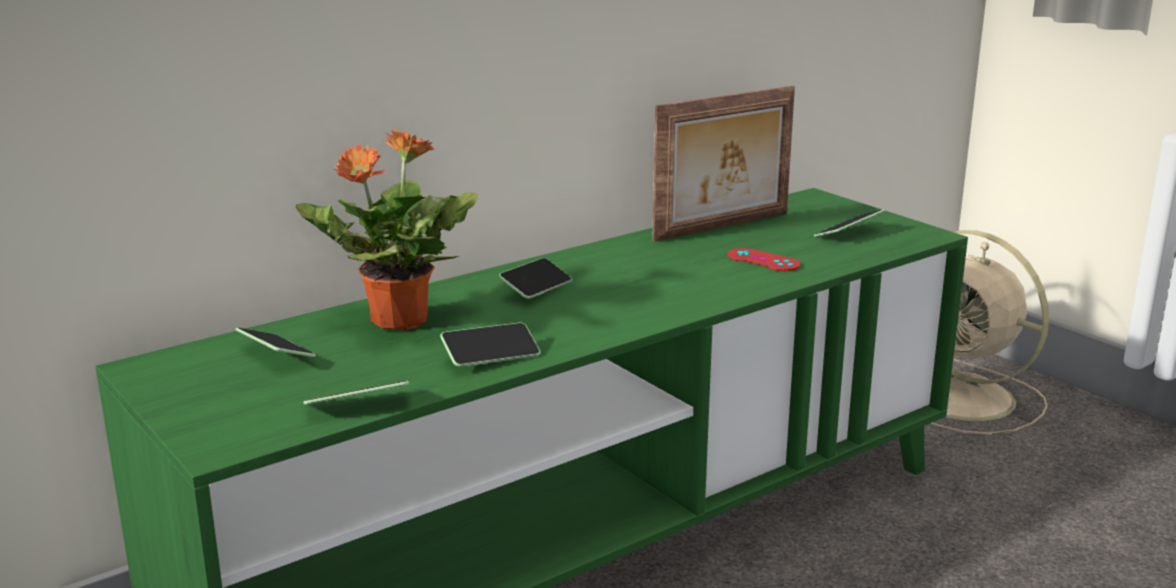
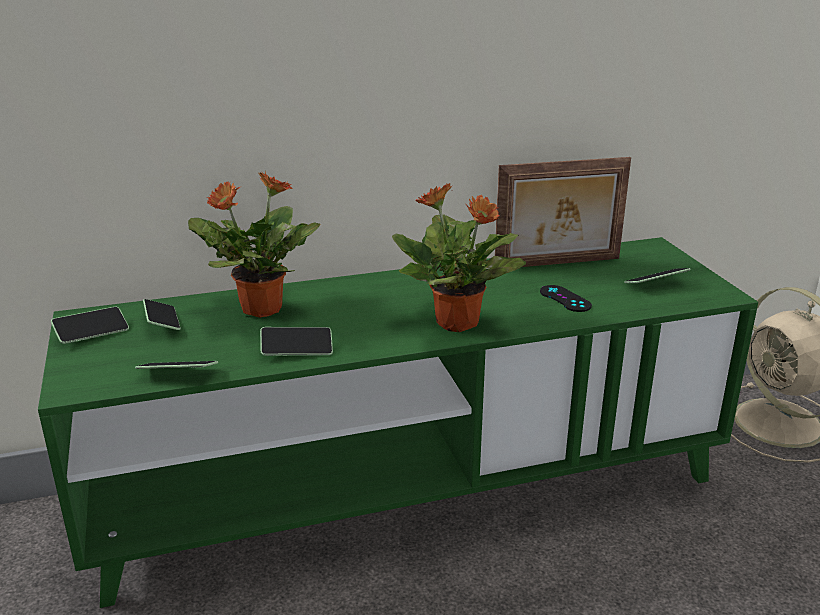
camera: 20 degrees right, 5 degrees up
phone [499,258,572,299] -> phone moved to [51,307,129,344]
red game controller [728,248,801,271] -> black game controller [540,285,592,312]
none -> potted plant [392,183,526,332]

